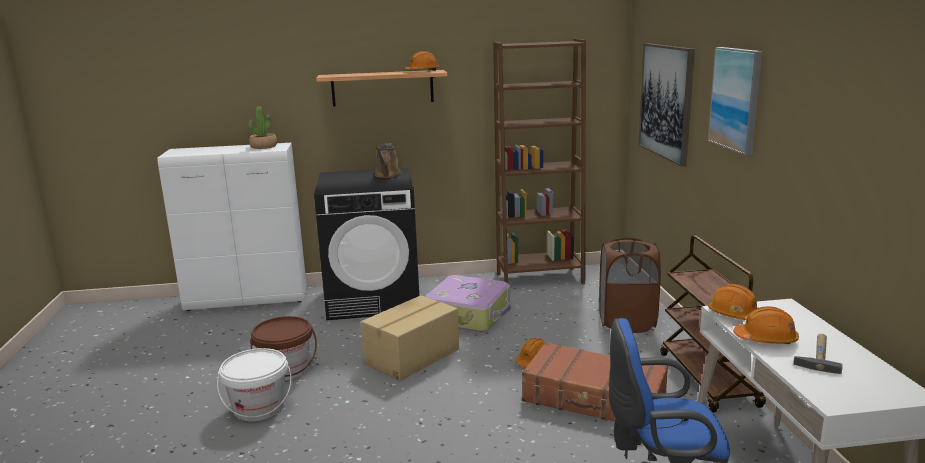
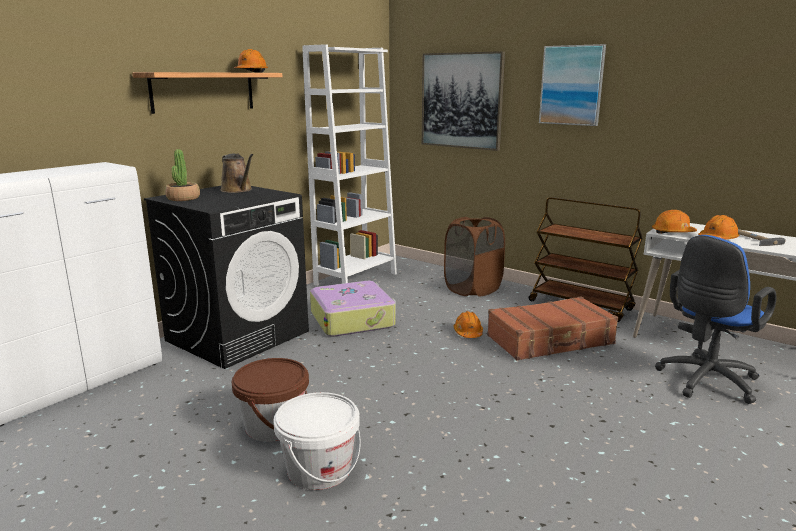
camera: 45 degrees left, 0 degrees up
potted plant [249,106,277,149] -> potted plant moved to [165,149,200,201]
cardboard box [360,295,459,381] -> none
brown bookcase [493,39,586,285] -> white bookcase [302,44,397,286]

